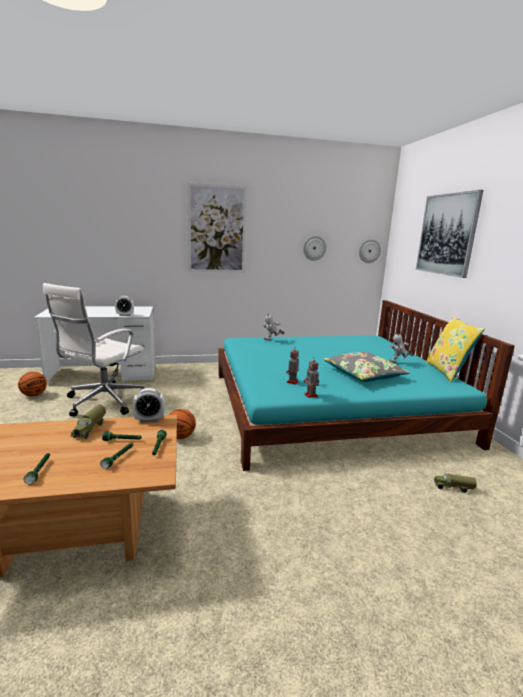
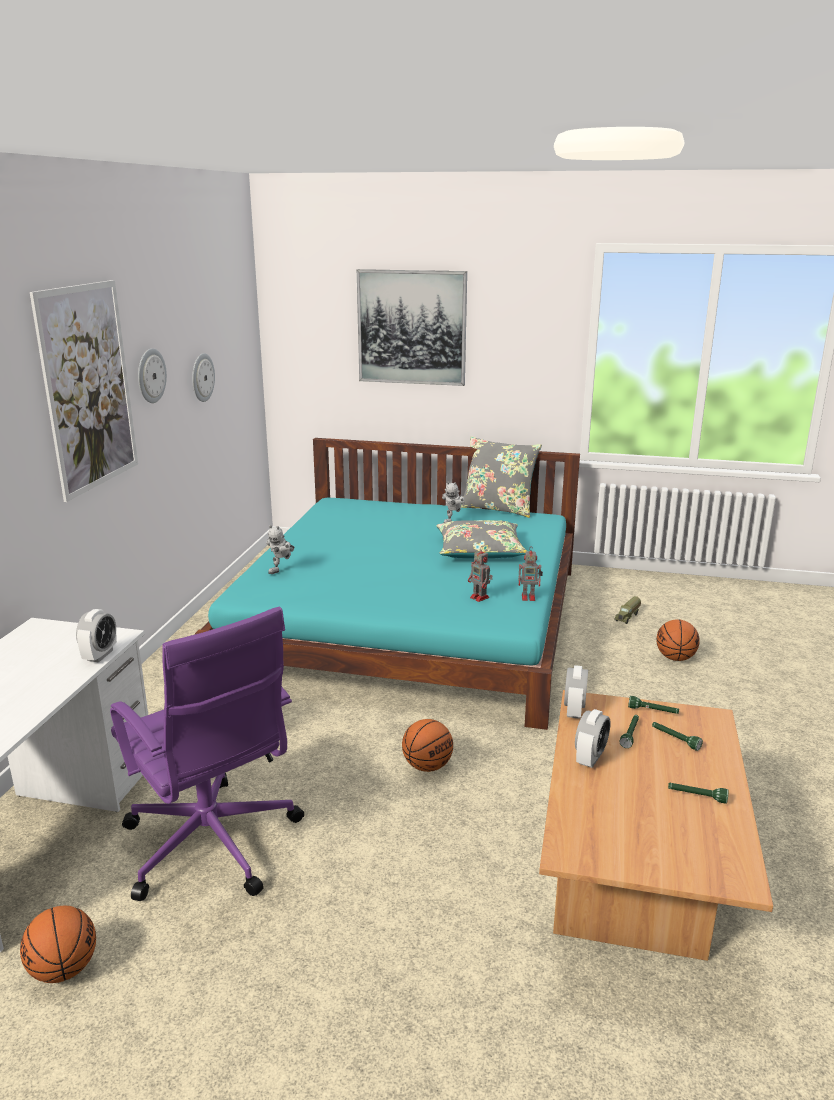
camera: 65 degrees left, 5 degrees up
white office chair [43,283,144,417] -> purple office chair [110,607,304,901]
toy truck [70,404,106,439] -> alarm clock [575,709,611,768]
wall clock [359,239,381,263] -> wall clock moved to [138,348,167,403]
yellow pillow [426,315,485,382] -> grey pillow [461,436,542,518]
none -> basketball [656,619,700,661]

